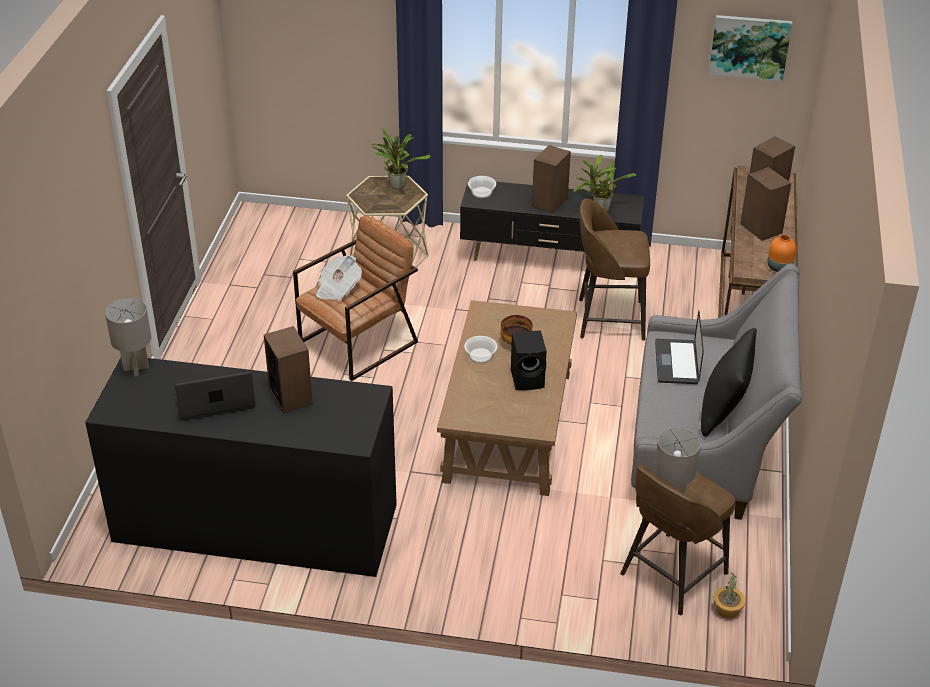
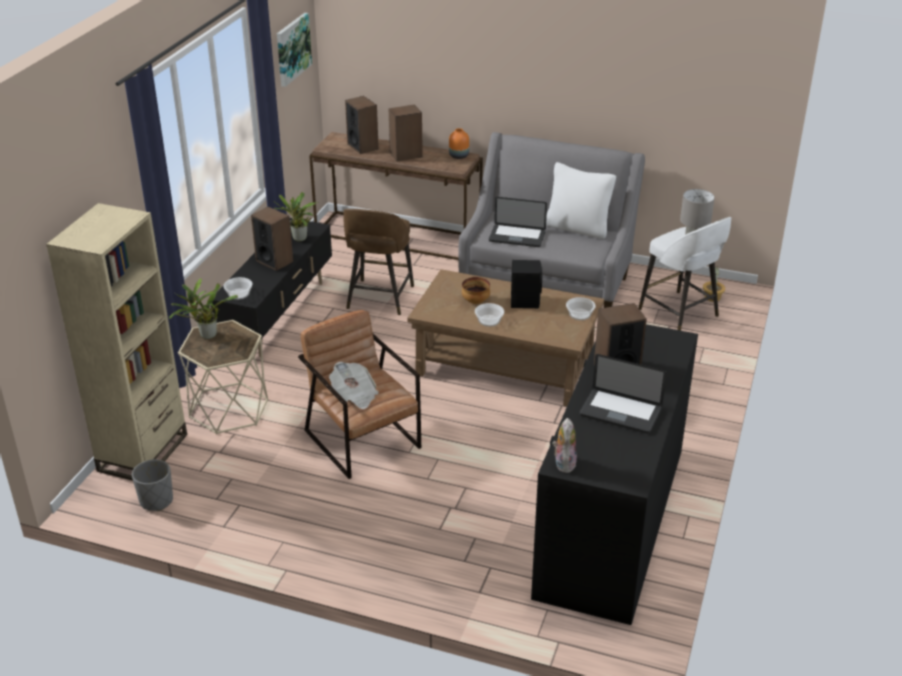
camera: 80 degrees left, 5 degrees down
grey table lamp [105,298,151,376] -> plush toy [553,418,577,473]
laptop [175,372,255,420] -> laptop turned 60 degrees counterclockwise [579,354,667,434]
brown stool [620,465,735,615] -> white stool [638,217,731,331]
black pillow [701,328,757,437] -> white pillow [546,162,616,239]
none -> beige bookcase [46,203,187,480]
none -> grey planter [132,459,173,511]
none -> bowl [566,297,596,320]

